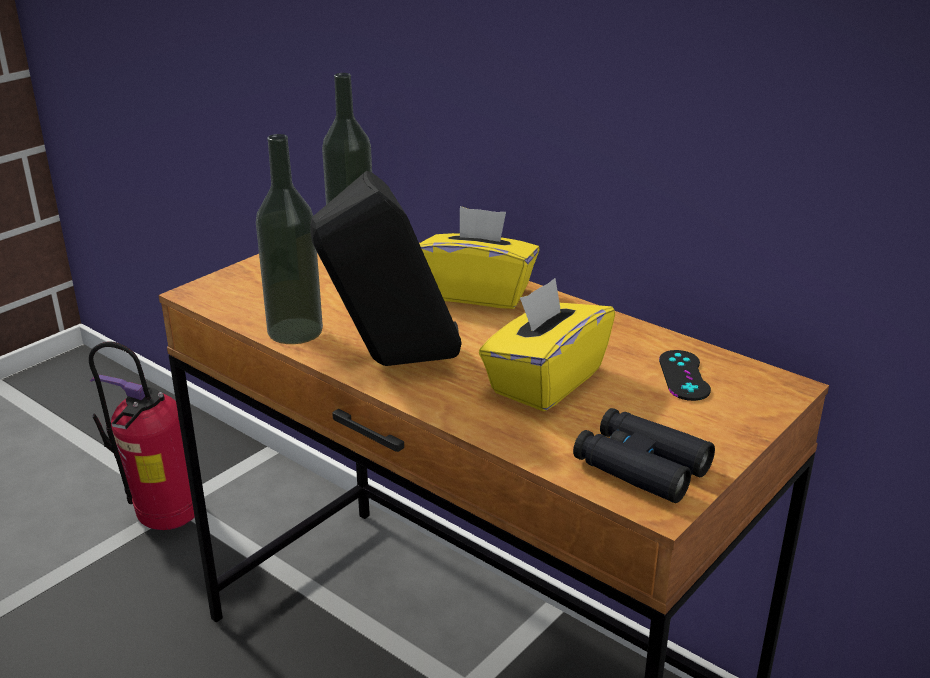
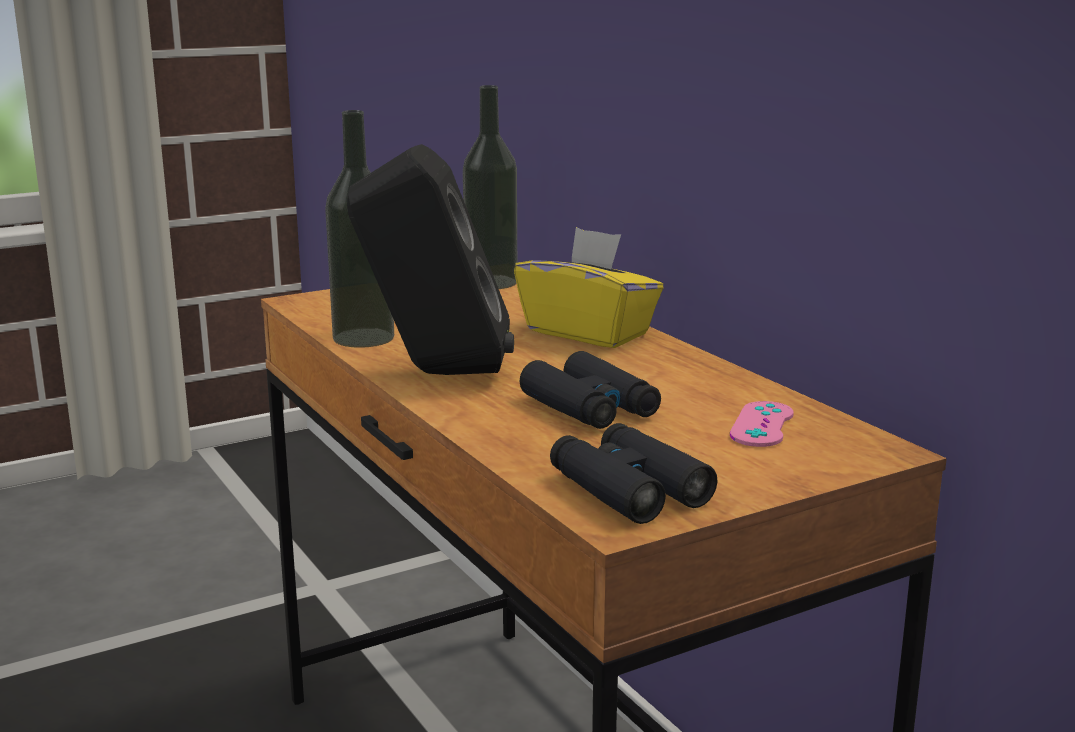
camera: 20 degrees right, 10 degrees down
fire extinguisher [89,342,195,530] -> none
yellow tissue box [479,278,615,411] -> black binoculars [520,351,661,429]
black game controller [659,350,711,401] -> pink game controller [730,401,794,447]

